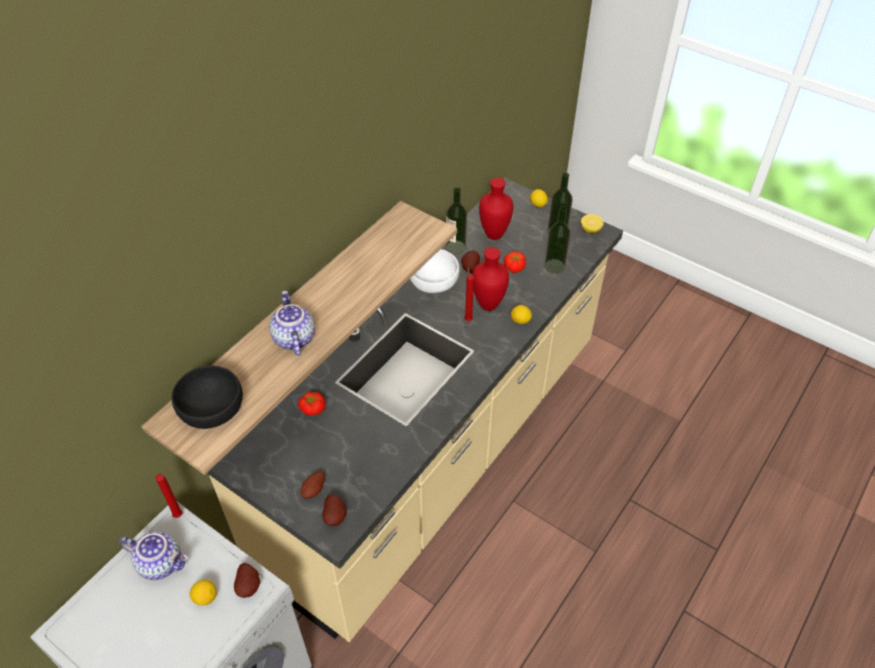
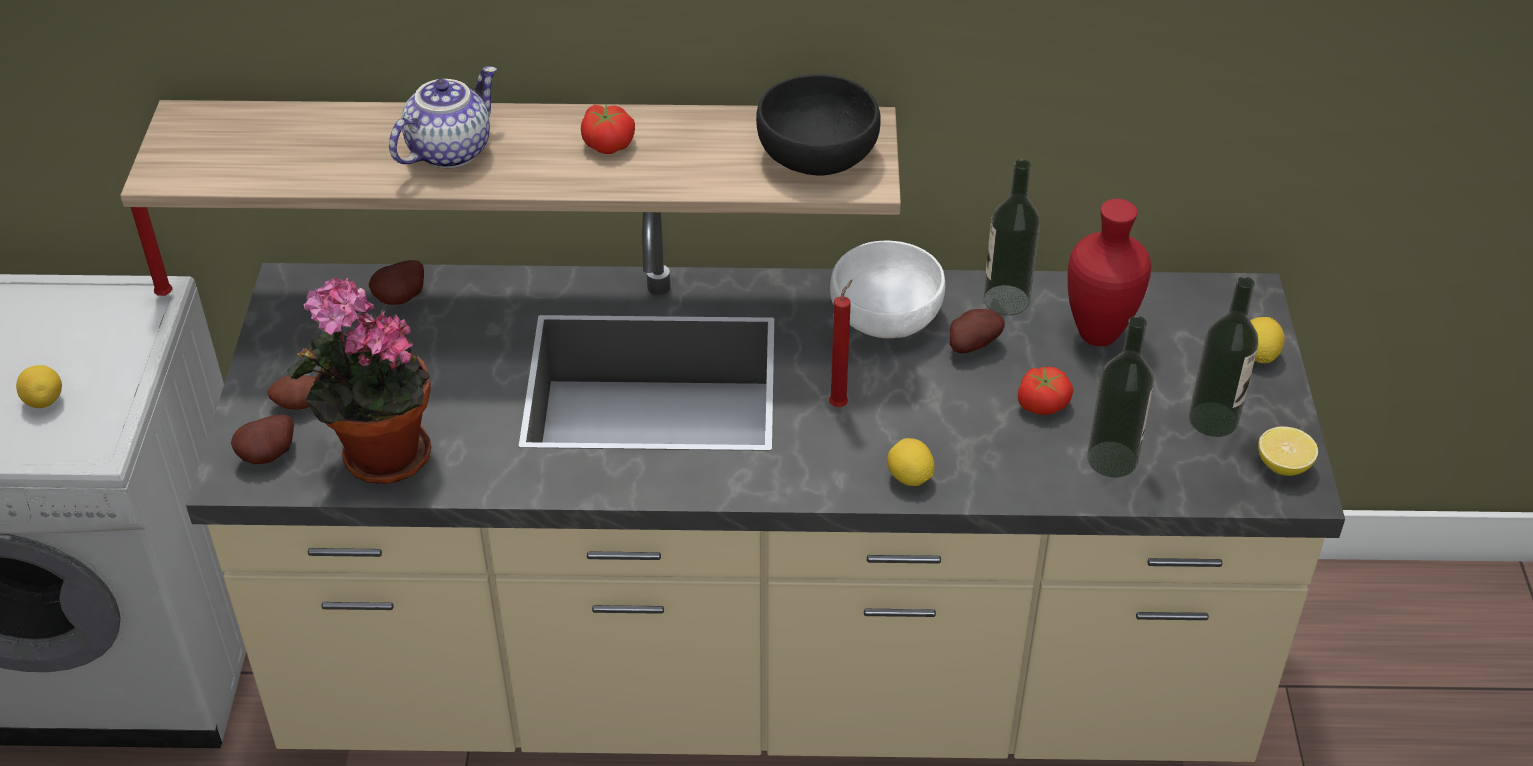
camera: 55 degrees right, 5 degrees down
teapot [119,531,188,580] -> none
black bowl [172,365,243,429] -> black bowl moved to [756,74,881,176]
potato [234,563,260,598] -> potato moved to [369,260,424,305]
tomato [298,391,325,416] -> tomato moved to [581,104,635,154]
red vase [472,247,509,311] -> none
none -> potted plant [287,277,431,484]

